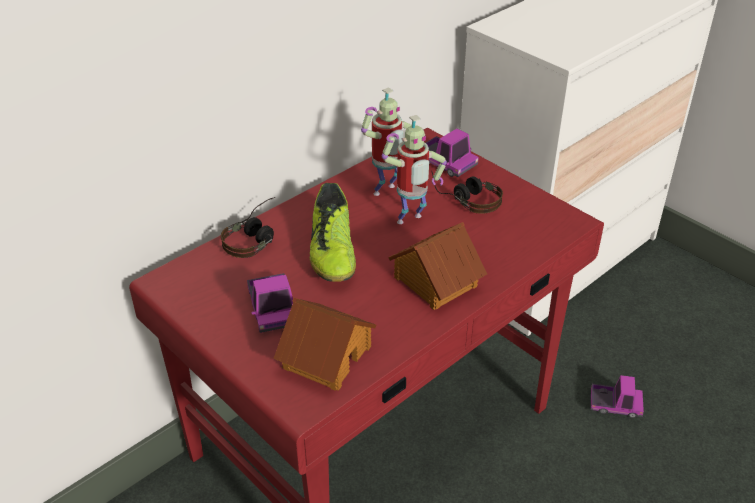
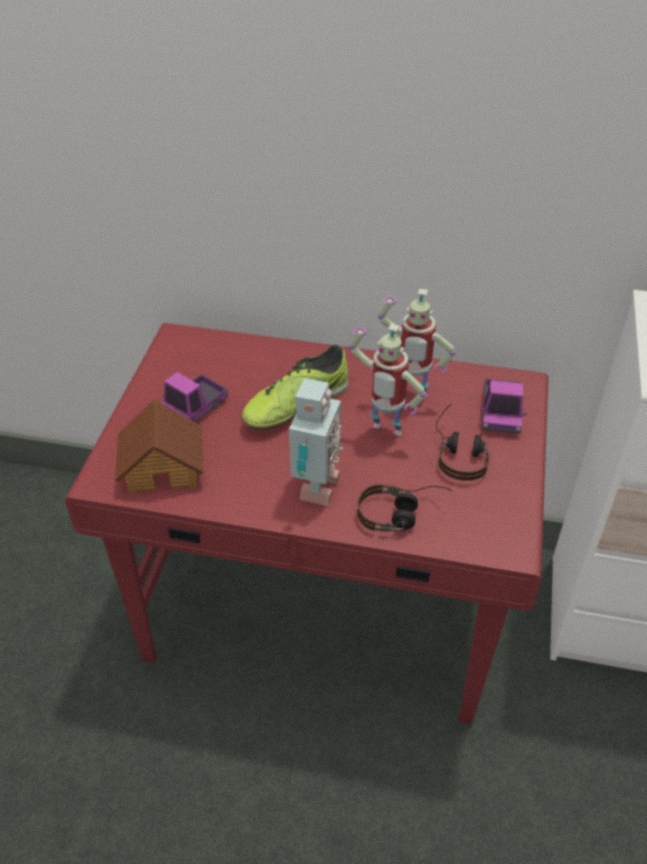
camera: 55 degrees right, 5 degrees up
headphones [221,197,275,258] -> headphones moved to [357,484,452,532]
toy house [388,222,487,310] -> toy robot [289,378,343,506]
toy truck [591,375,644,418] -> none

